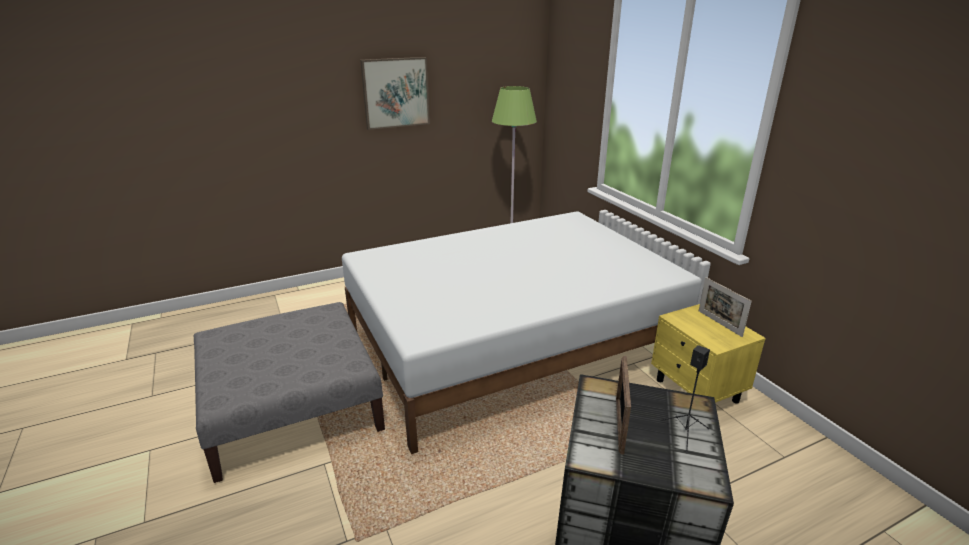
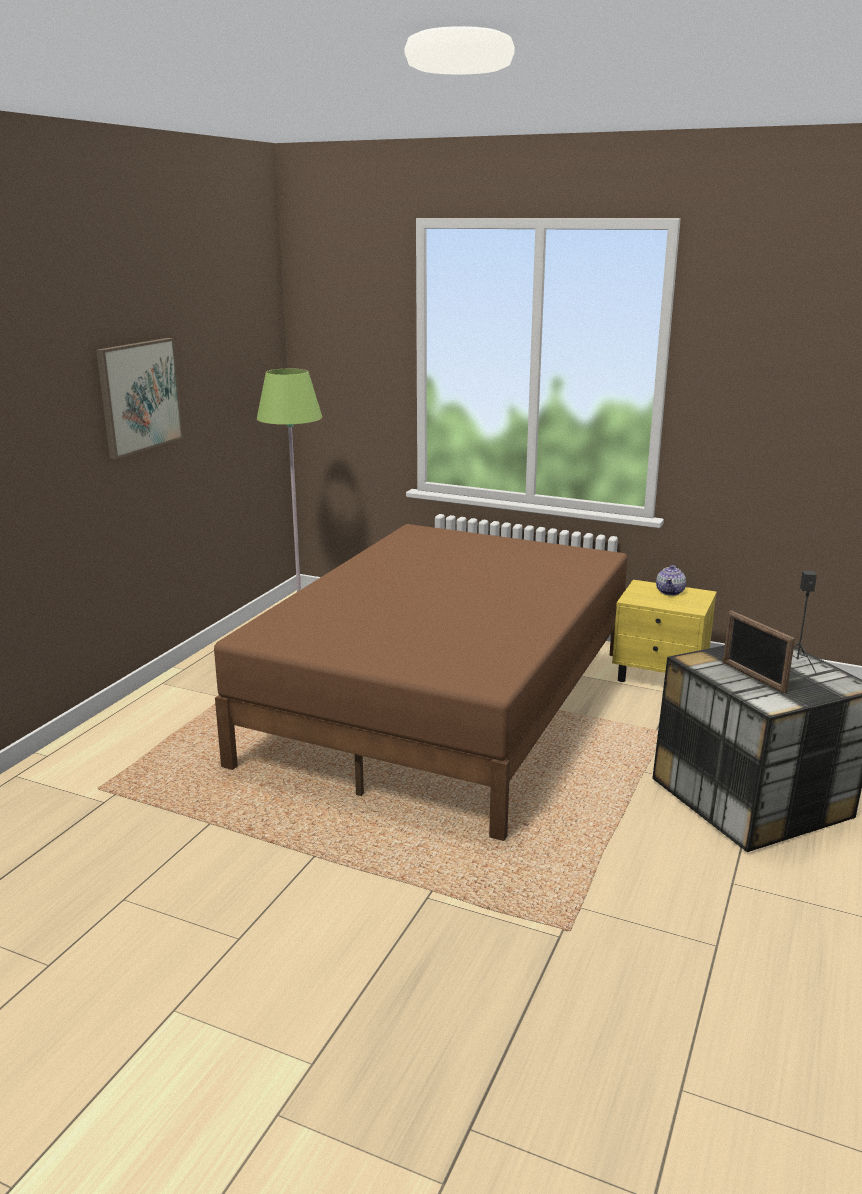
camera: 40 degrees left, 5 degrees down
grey ottoman [194,302,385,483] -> none
white bed [342,211,702,454] -> brown bed [214,524,627,841]
picture frame [699,277,752,337] -> teapot [656,565,686,596]

